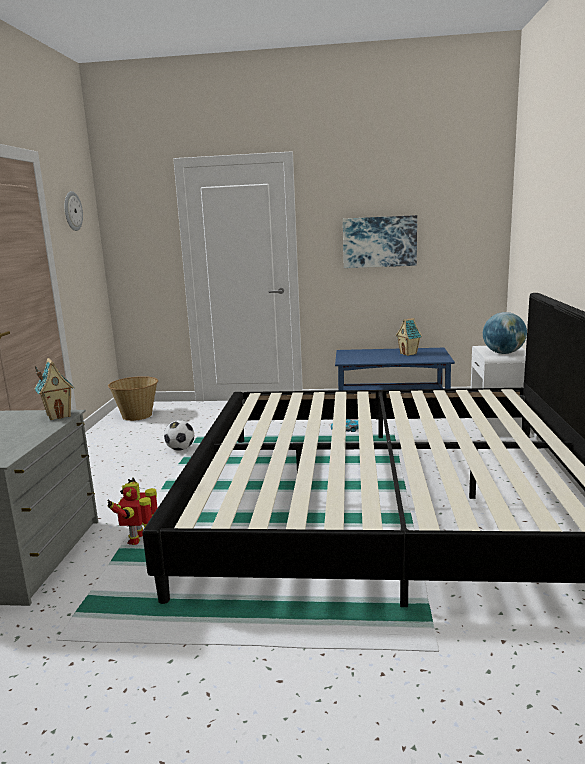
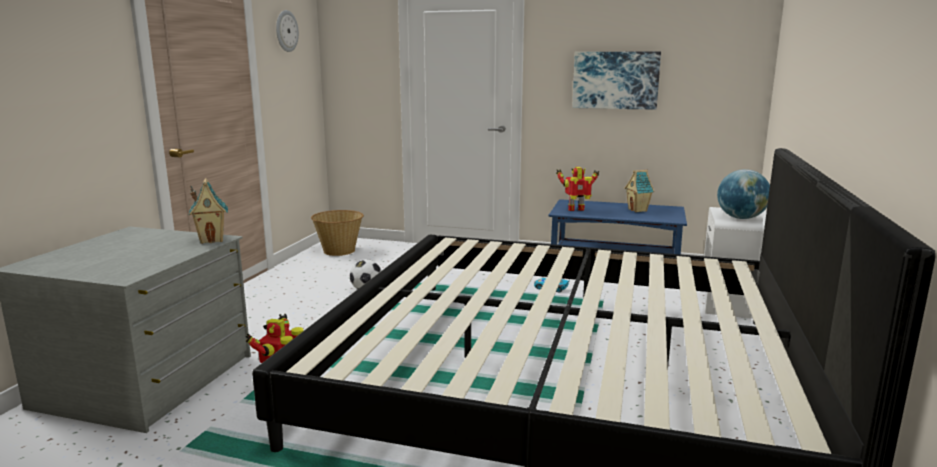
camera: 10 degrees right, 0 degrees up
none -> toy robot [556,167,599,211]

